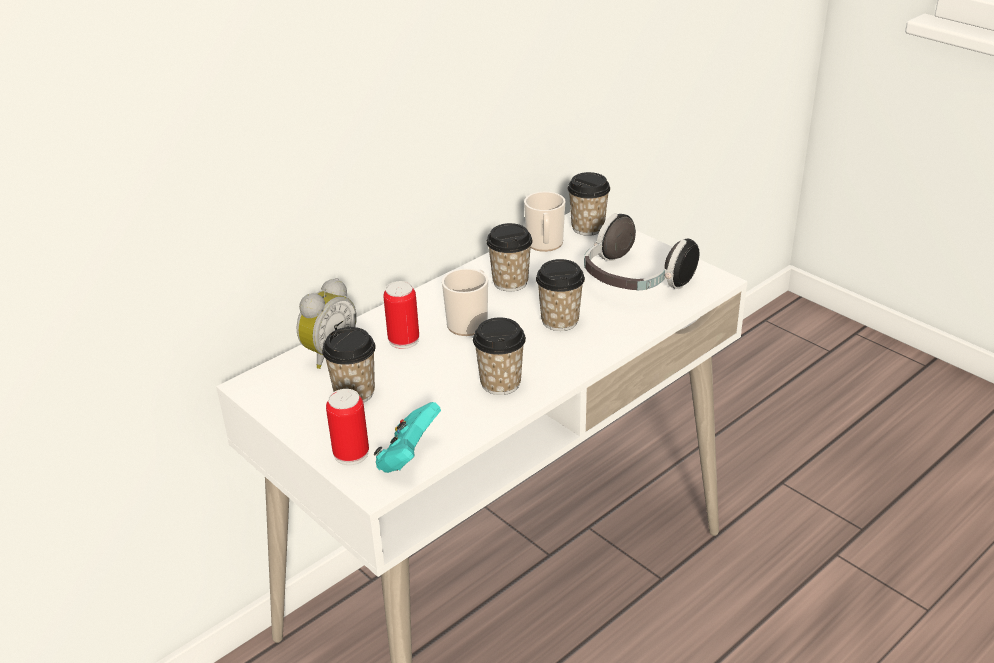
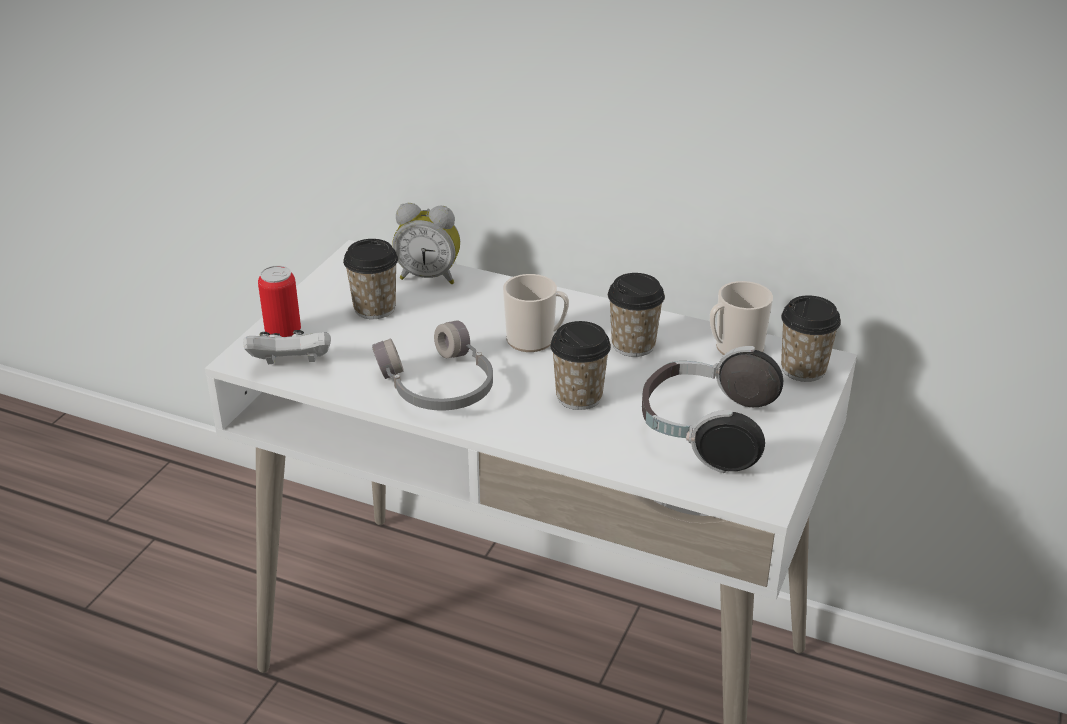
camera: 65 degrees right, 0 degrees up
turquoise game controller [374,402,441,473] -> white game controller [243,330,331,365]
can [383,281,419,349] -> none
cup [473,317,526,395] -> grey headphones [372,320,493,410]

